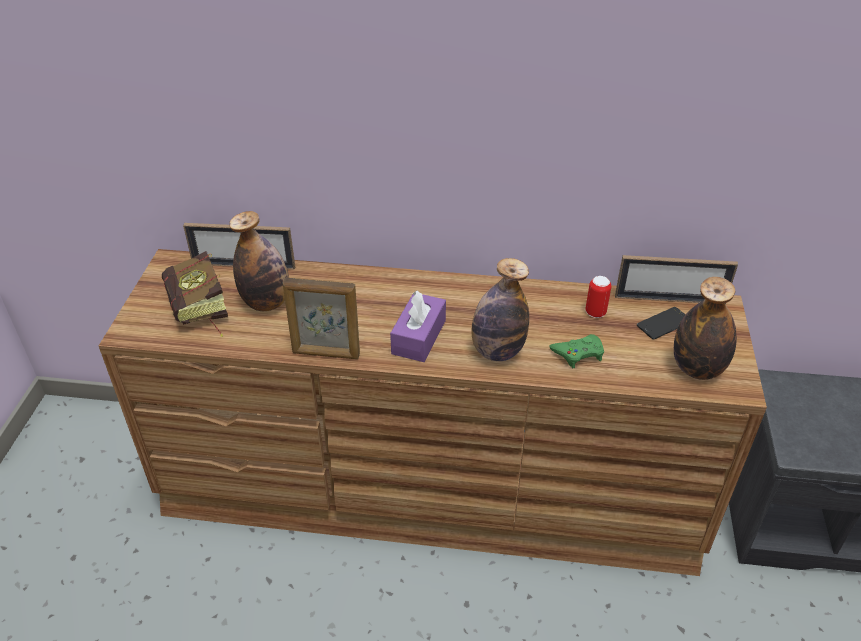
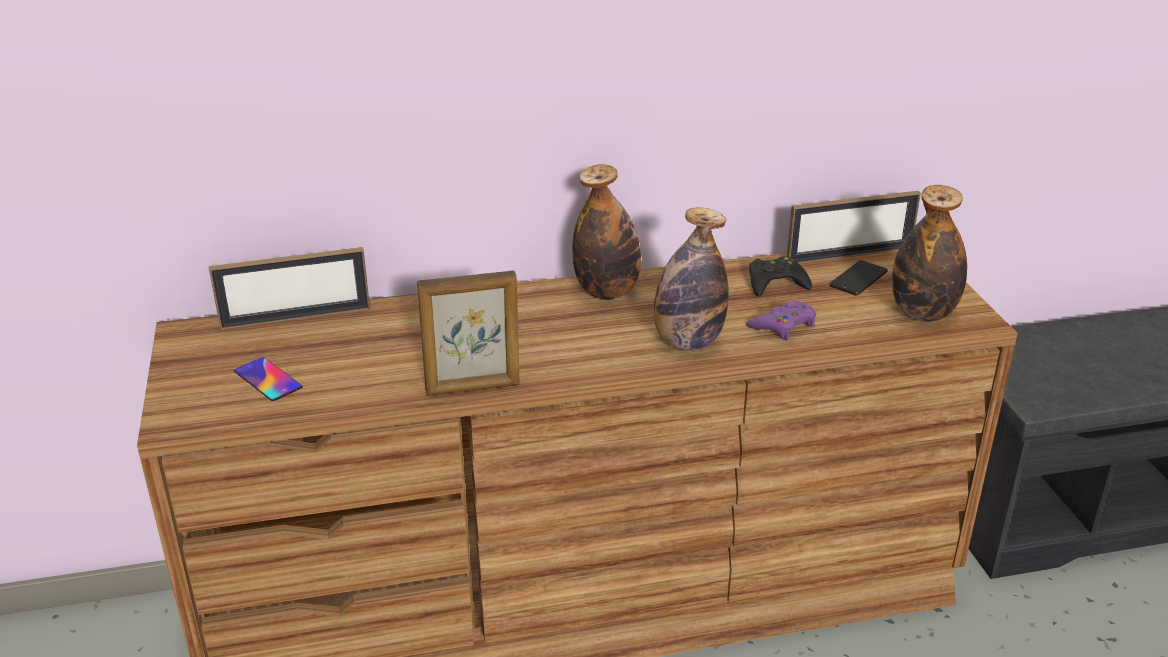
camera: 20 degrees left, 10 degrees down
book [162,251,228,337] -> phone [234,357,303,401]
bottle [229,211,289,311] -> bottle moved to [572,164,641,299]
purple tissue box [390,290,446,362] -> none
green game controller [549,334,604,368] -> purple game controller [746,301,816,340]
can [586,276,611,318] -> black game controller [749,257,812,297]

